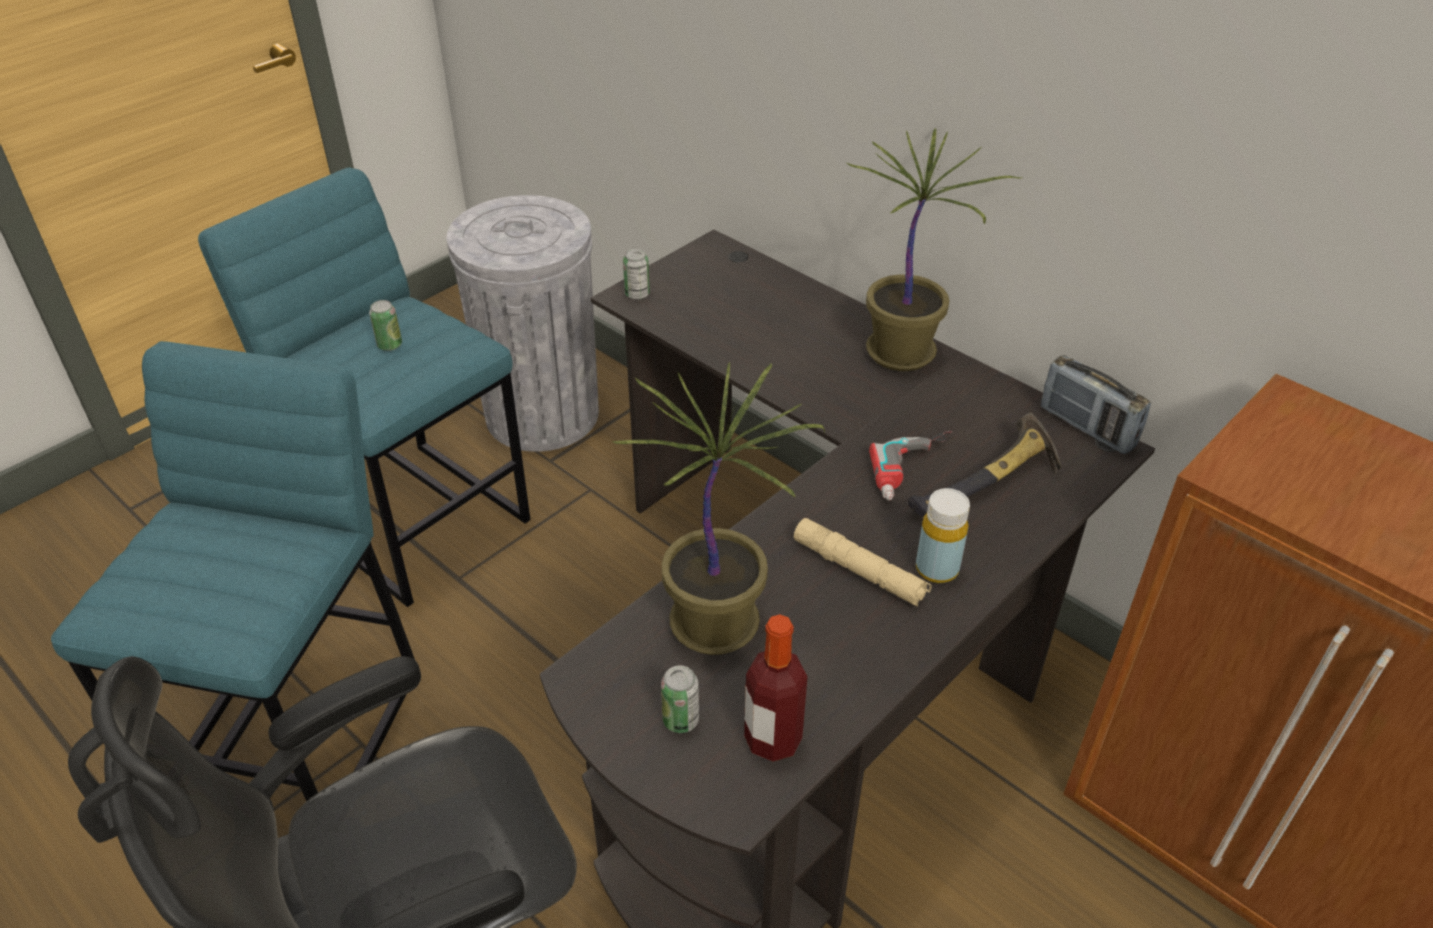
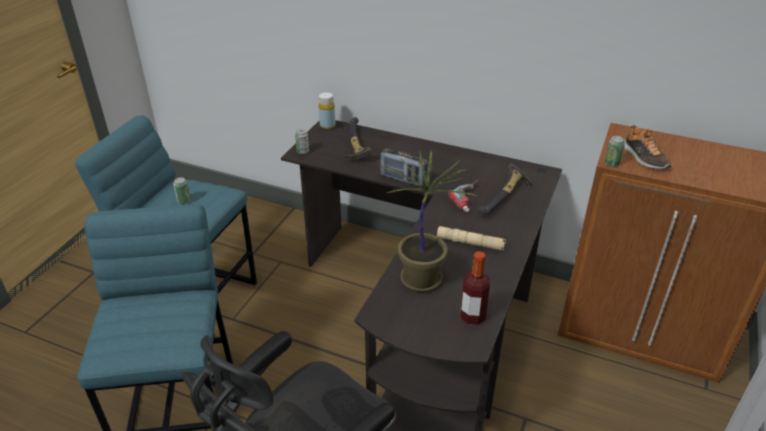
camera: 20 degrees left, 5 degrees down
grey trash can [447,195,599,452] -> none
can [661,665,699,733] -> can moved to [604,136,625,167]
potted plant [847,128,1021,371] -> none
yellow bottle [916,488,970,583] -> yellow bottle moved to [319,92,336,129]
radio [1041,355,1151,454] -> radio moved to [380,149,428,186]
none -> hammer [344,117,372,161]
none -> shoe [624,125,671,169]

